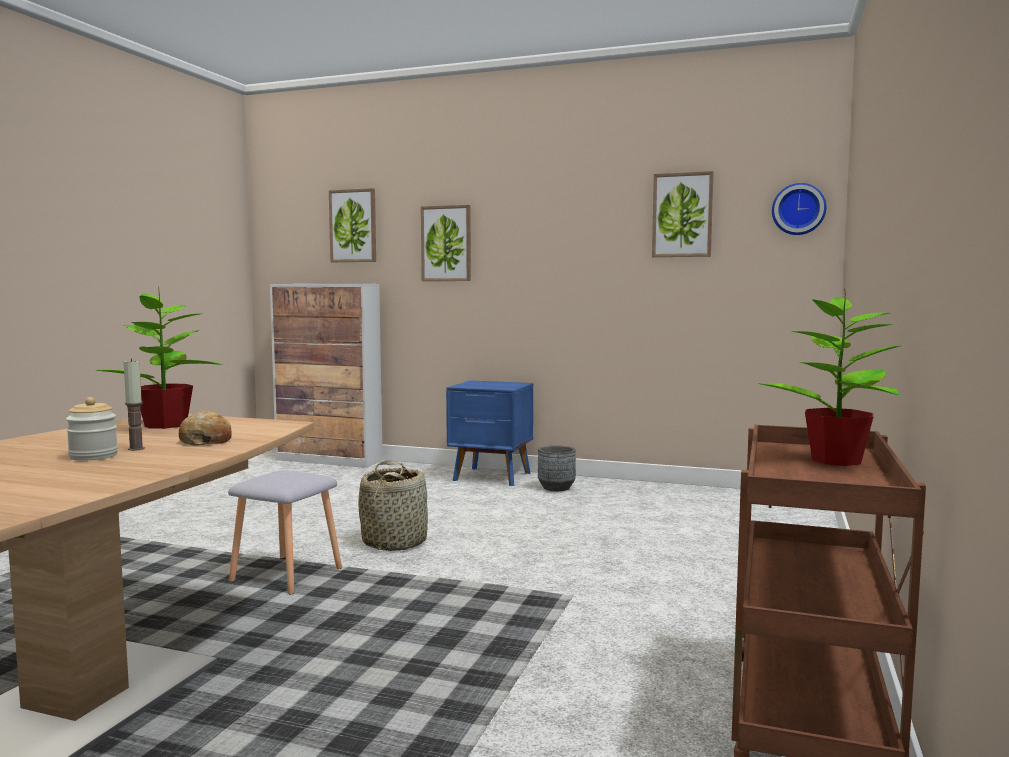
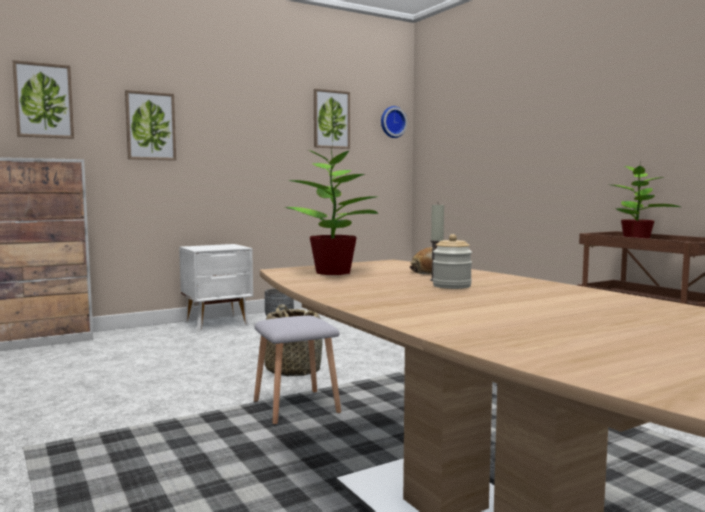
camera: 50 degrees left, 0 degrees up
blue nightstand [446,380,533,486] -> white nightstand [179,244,253,332]

